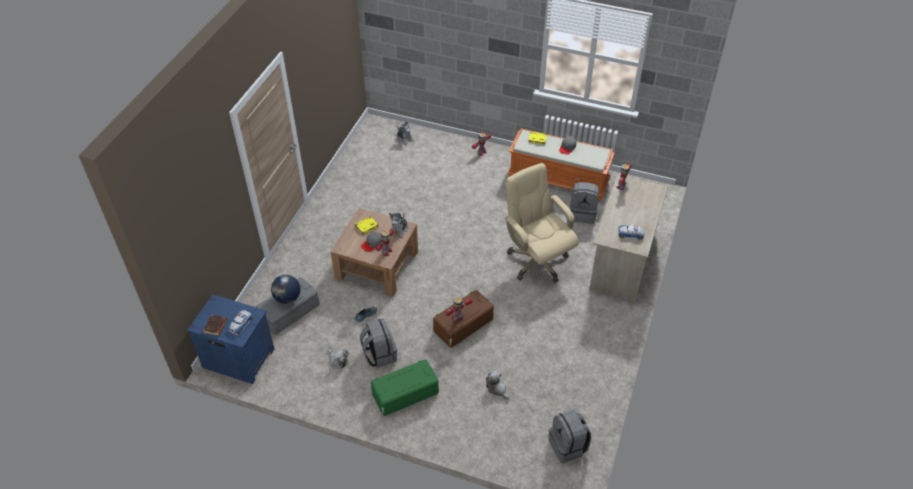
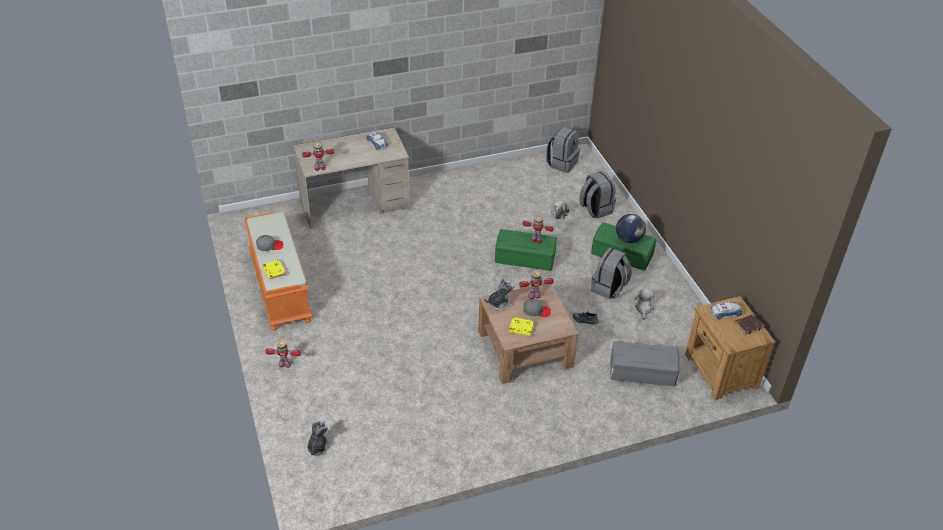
camera: 130 degrees left, 5 degrees down
blue nightstand [187,294,274,384] -> brown nightstand [685,296,776,400]
globe [271,275,301,304] -> globe moved to [616,214,646,243]
brown storage box [433,290,494,348] -> green storage box [495,229,557,271]
beige office chair [505,163,579,282] -> none
grey backpack [570,182,599,224] -> grey backpack moved to [579,171,616,219]

